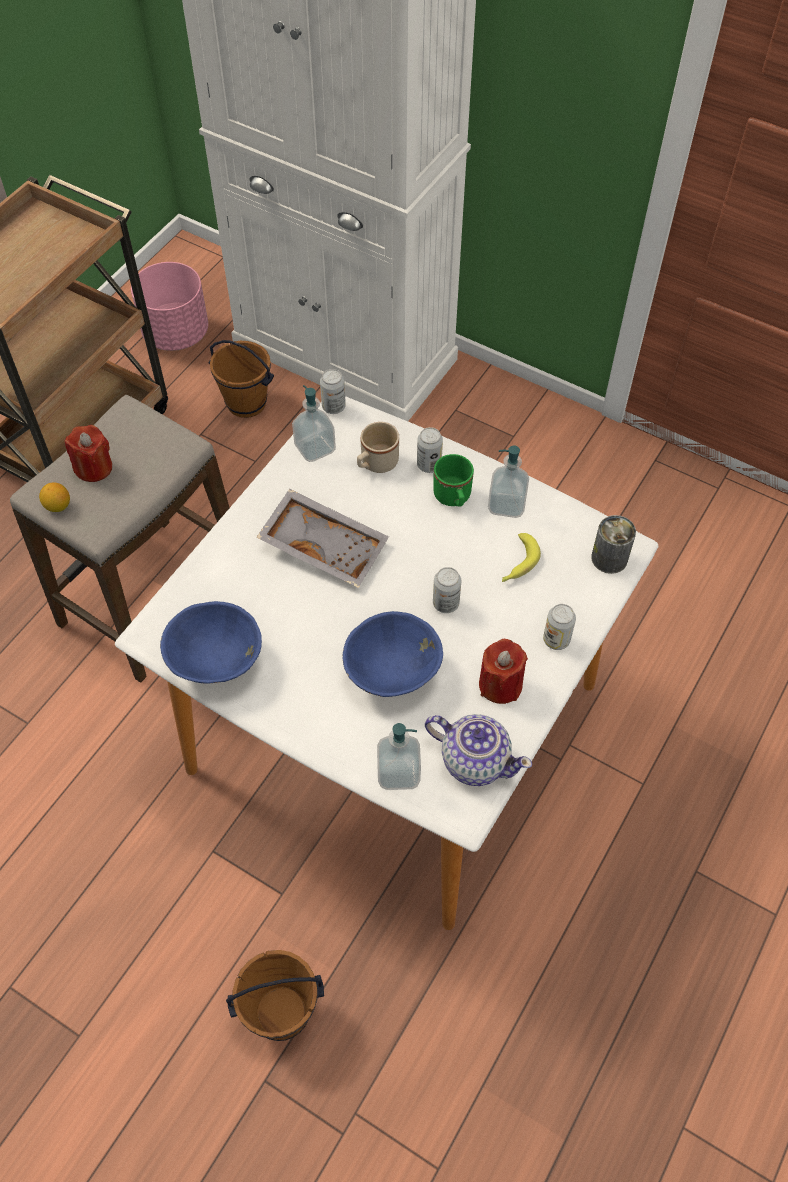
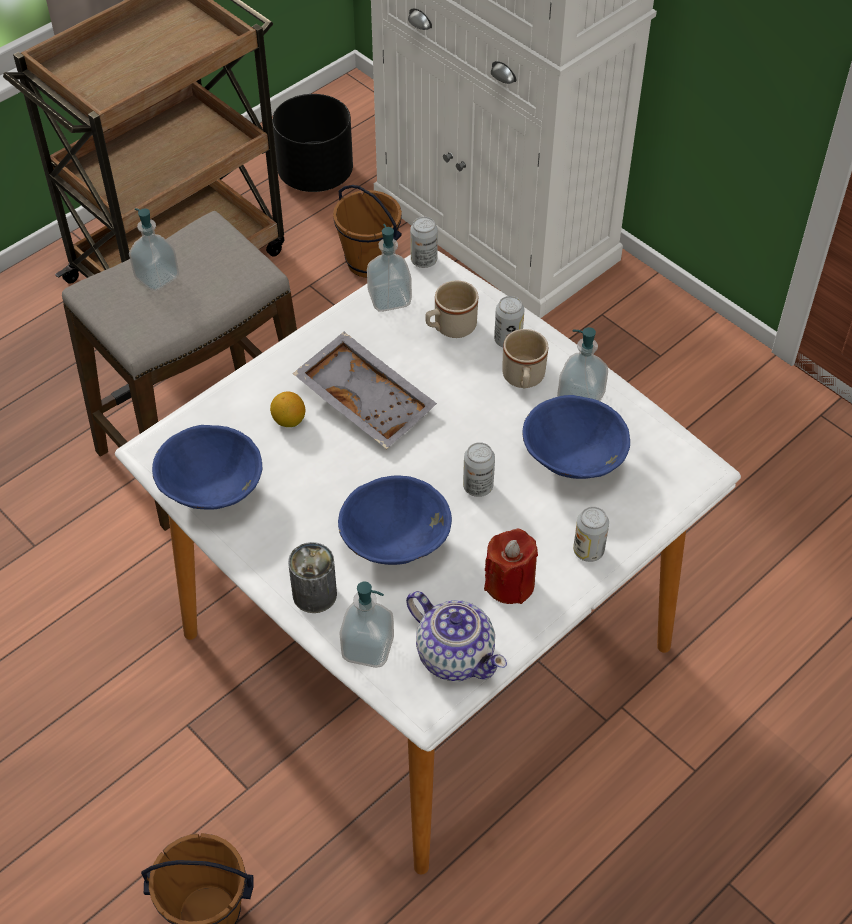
camera: 15 degrees right, 5 degrees down
lemon [39,482,70,512] -> lemon moved to [270,392,305,427]
red candle [65,425,112,482] -> soap dispenser [129,208,179,291]
pink planter [131,262,208,351] -> black planter [272,94,353,192]
green mug [433,454,474,507] -> beige mug [502,329,548,388]
banana [502,533,541,582] -> blue bowl [523,395,630,479]
can [591,515,636,574] -> can moved to [288,542,337,613]

